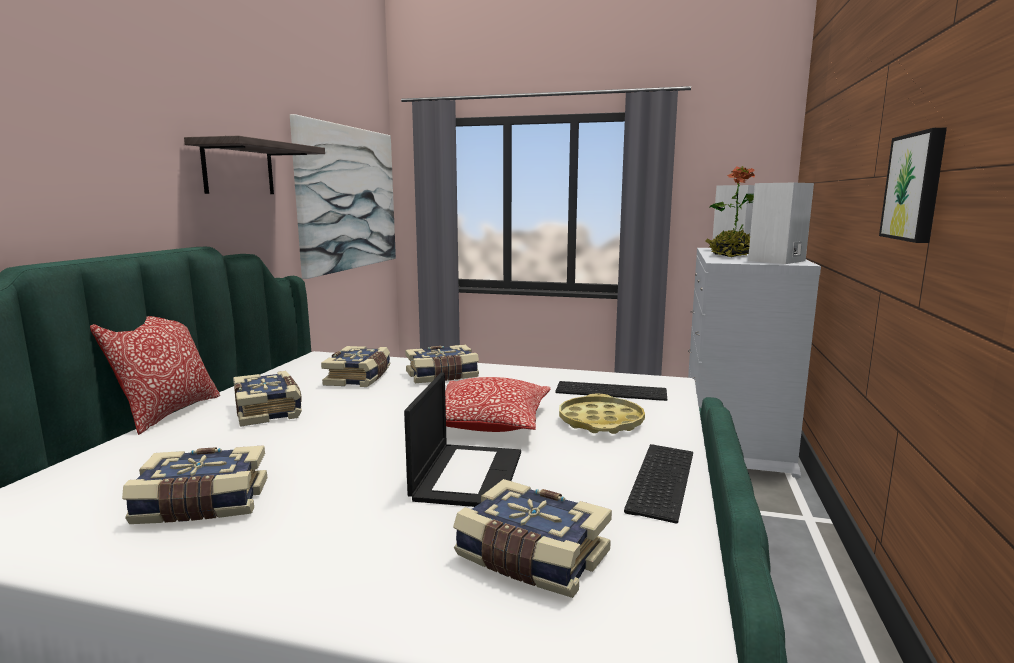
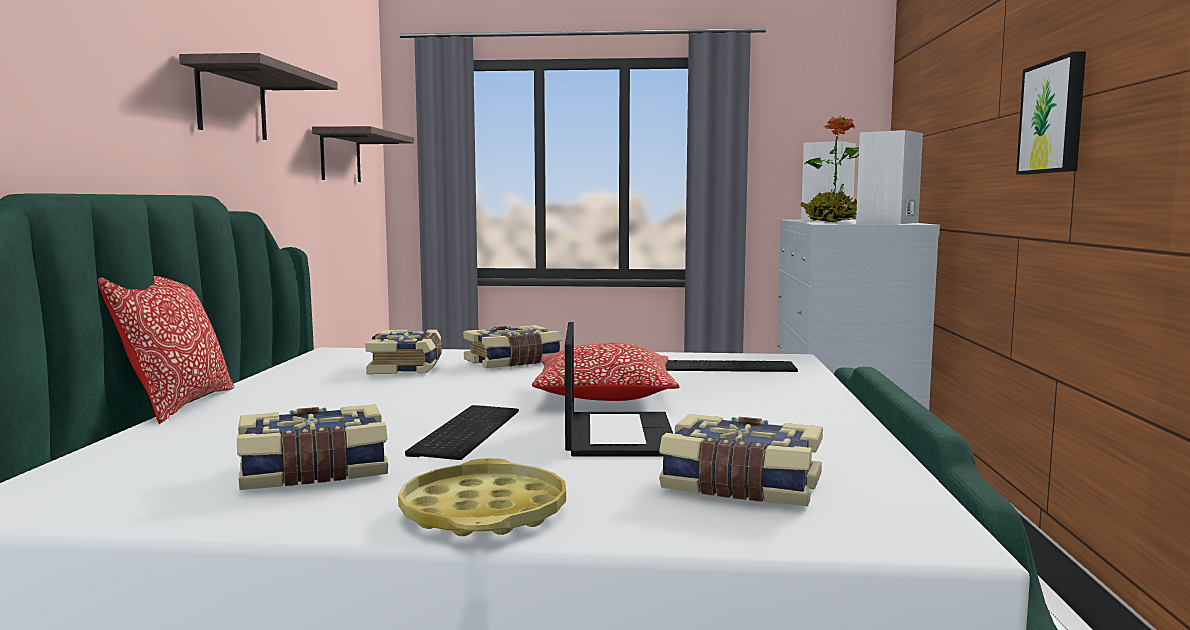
camera: 10 degrees left, 5 degrees down
book [233,371,302,427] -> none
picture [290,114,396,279] -> shelf [312,126,414,182]
yellow tray [559,394,645,434] -> yellow tray moved to [398,458,566,536]
keyboard [624,444,693,523] -> keyboard moved to [405,405,519,460]

